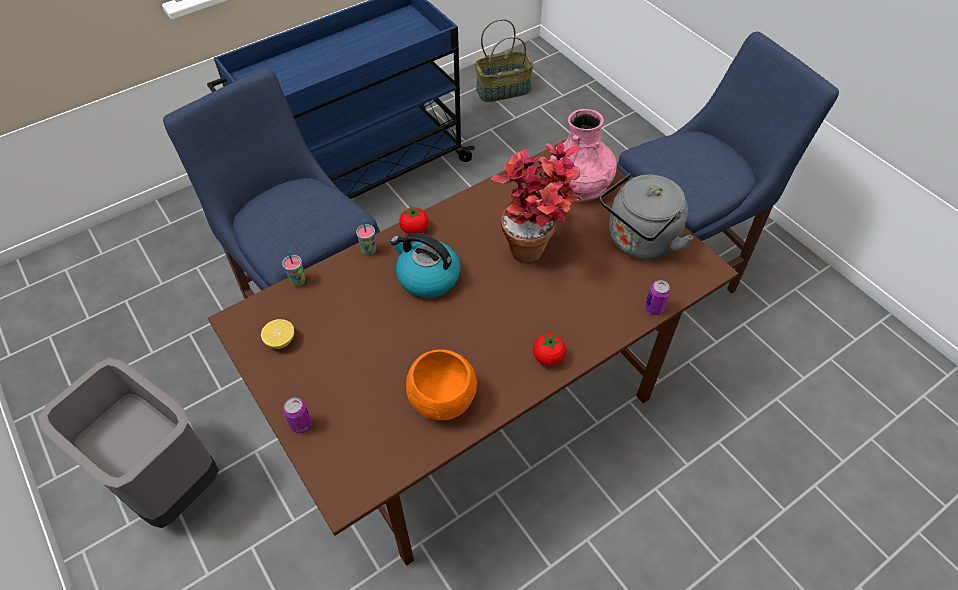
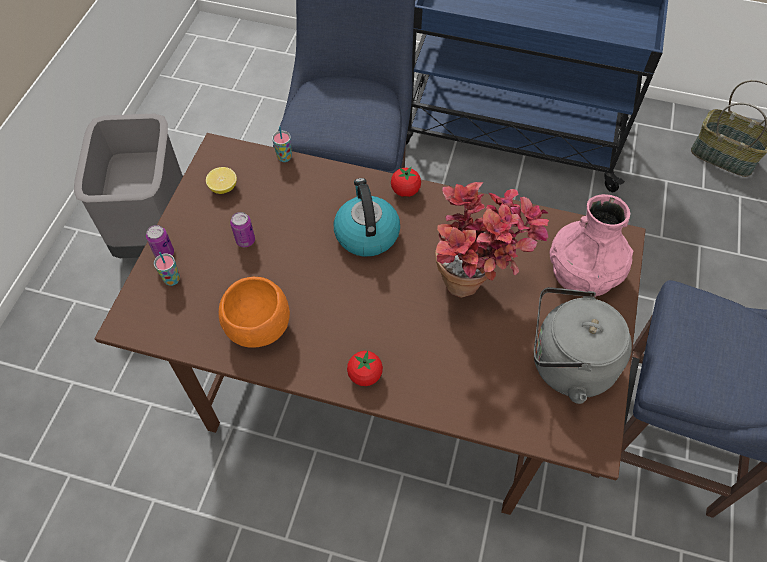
camera: 50 degrees right, 5 degrees up
cup [356,220,376,255] -> cup moved to [154,252,180,286]
can [645,280,671,315] -> can moved to [230,212,255,247]

